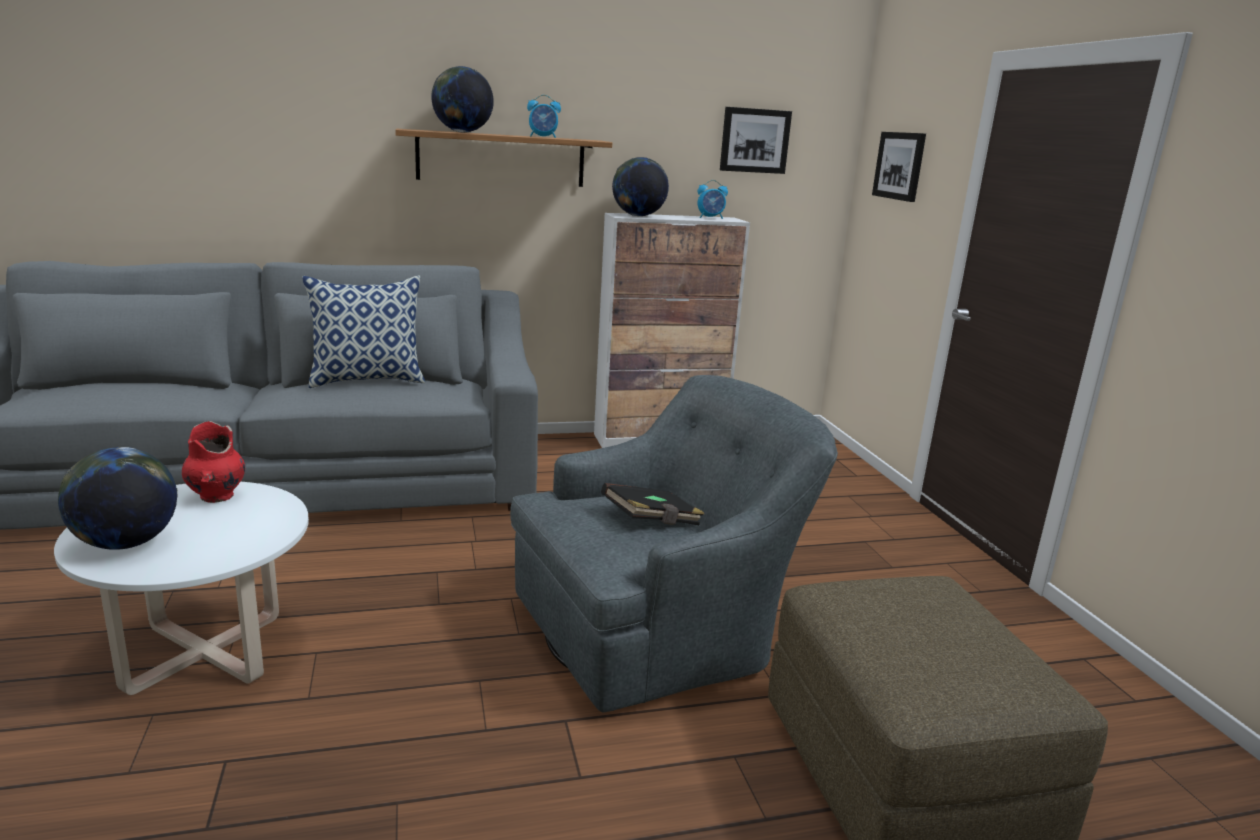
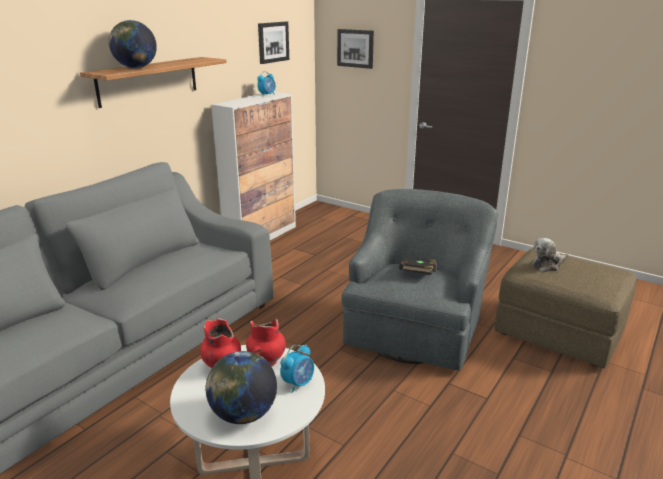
camera: 40 degrees left, 5 degrees up
pillow [302,275,425,388] -> none
alarm clock [527,95,561,138] -> alarm clock moved to [280,345,314,393]
globe [612,157,669,216] -> none
none -> red vase [246,319,286,367]
none -> plush toy [532,238,568,272]

